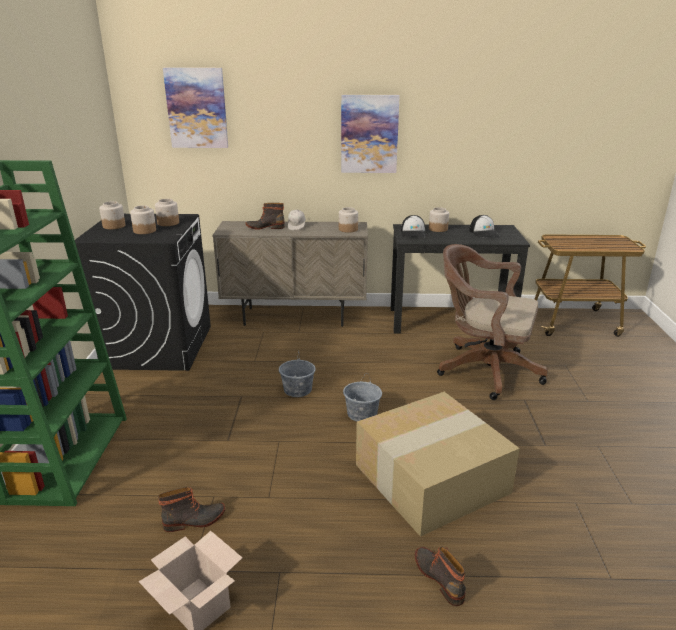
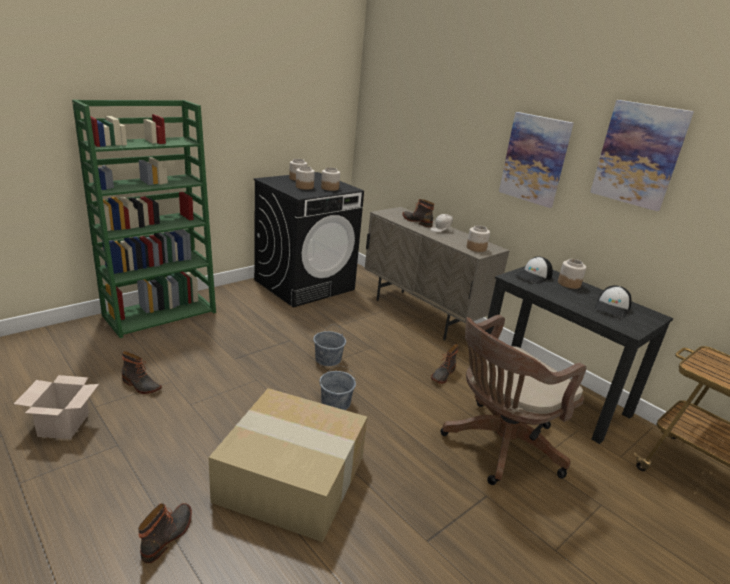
camera: 45 degrees right, 0 degrees up
picture [163,68,228,148] -> picture moved to [590,100,694,211]
brown office chair [437,244,548,400] -> brown office chair turned 105 degrees counterclockwise [440,315,586,485]
none -> boot [431,344,459,384]

